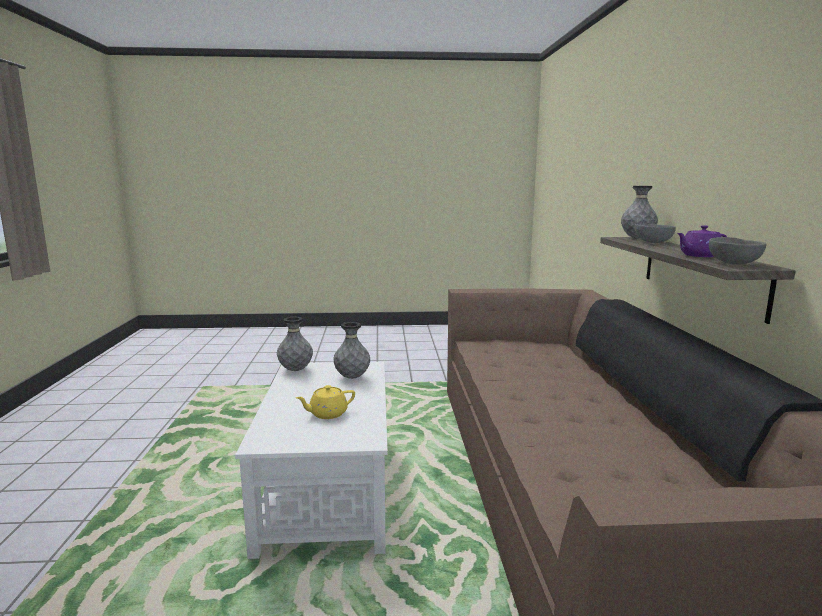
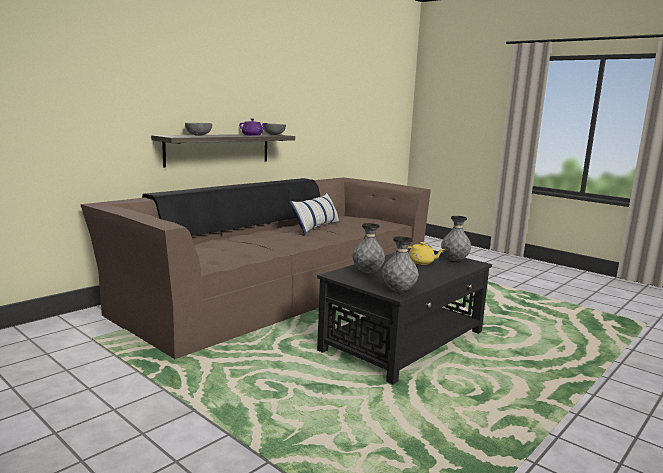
camera: 135 degrees left, 0 degrees up
white coffee table [235,362,388,559] -> black coffee table [317,248,492,384]
grey vase [621,186,658,238] -> grey vase moved to [441,216,471,261]
none -> pillow [289,193,340,235]

